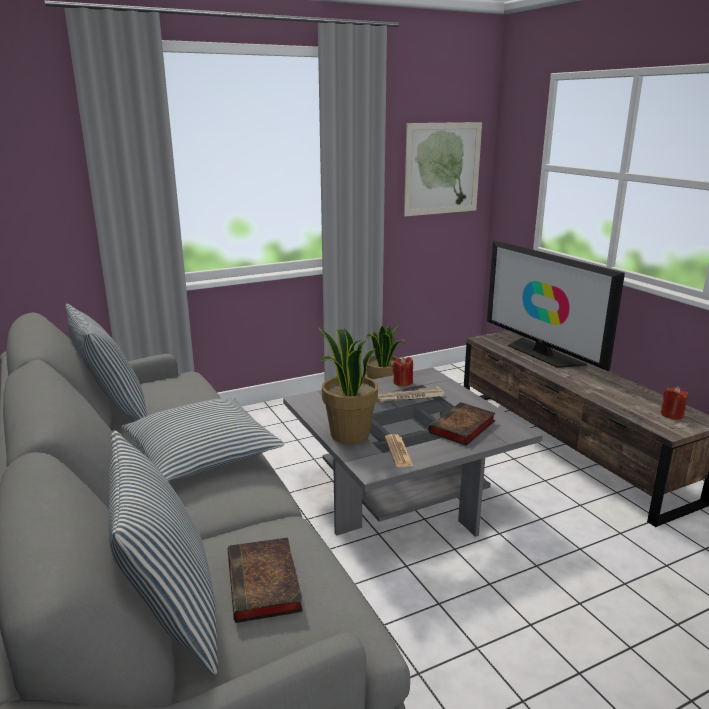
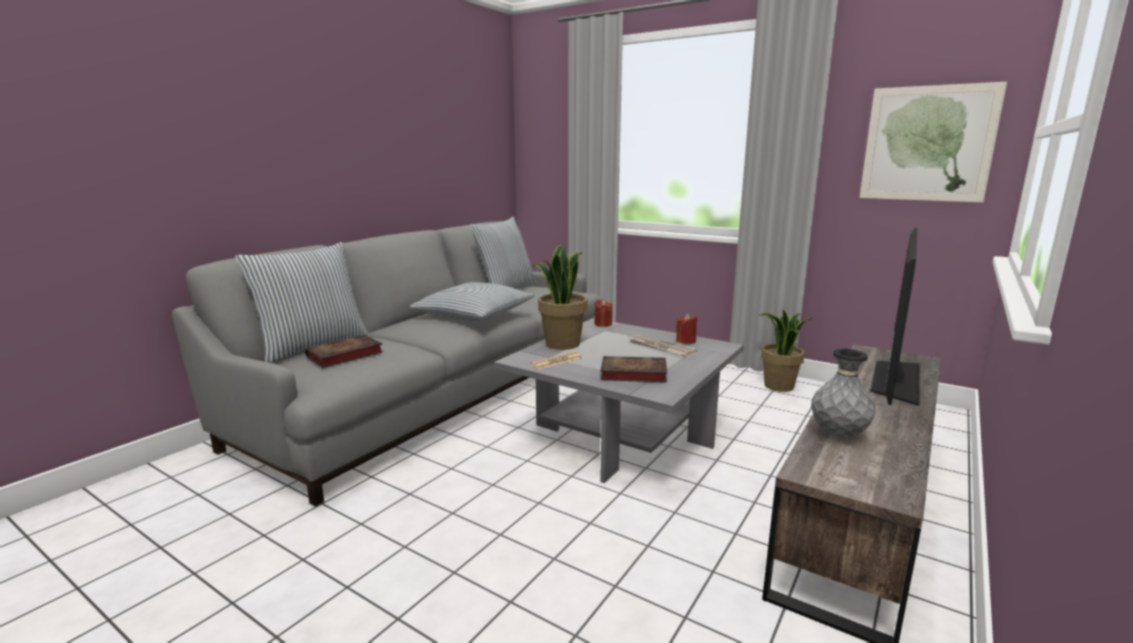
camera: 60 degrees right, 5 degrees down
red candle [661,387,689,419] -> red candle moved to [594,299,612,327]
none -> grey vase [811,349,875,438]

